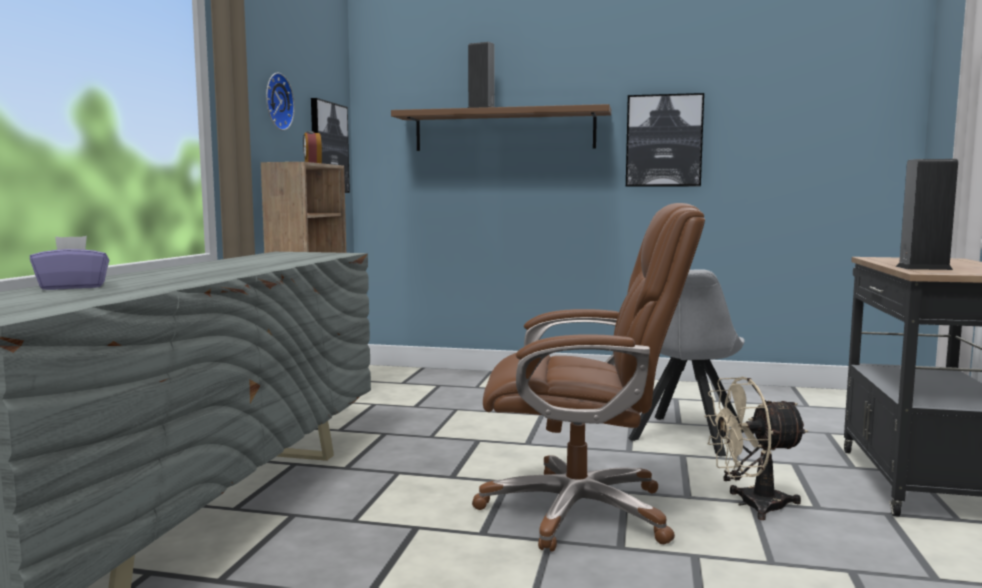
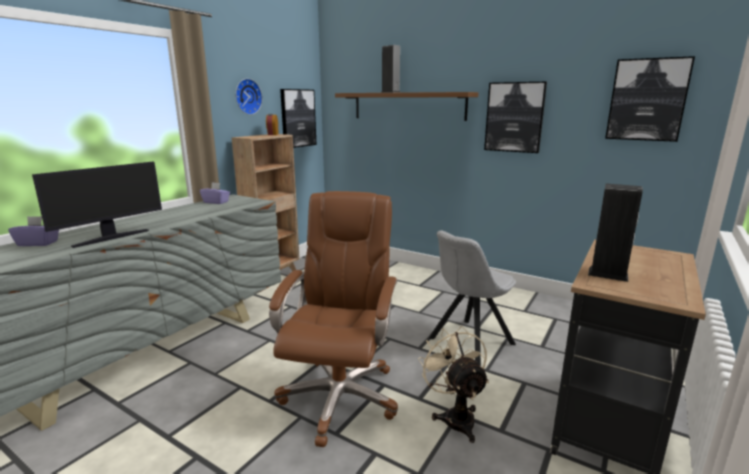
camera: 20 degrees right, 10 degrees up
brown office chair [472,203,705,552] -> brown office chair turned 105 degrees counterclockwise [269,191,398,447]
beige fan [704,377,808,520] -> beige fan turned 60 degrees clockwise [418,326,489,443]
none -> monitor [32,162,162,248]
none -> purple tissue box [200,182,230,204]
none -> picture [605,56,695,142]

